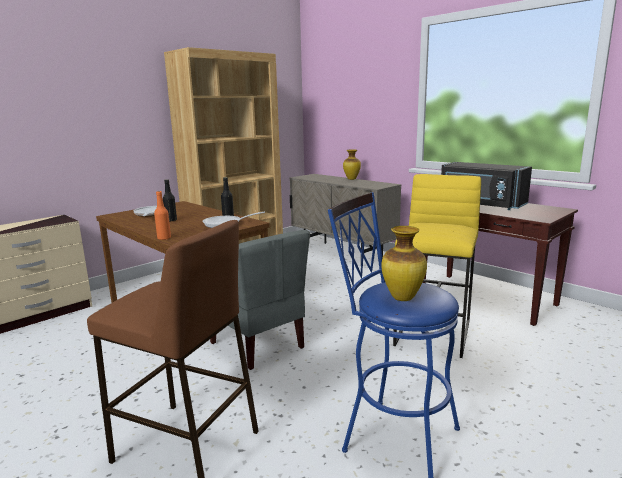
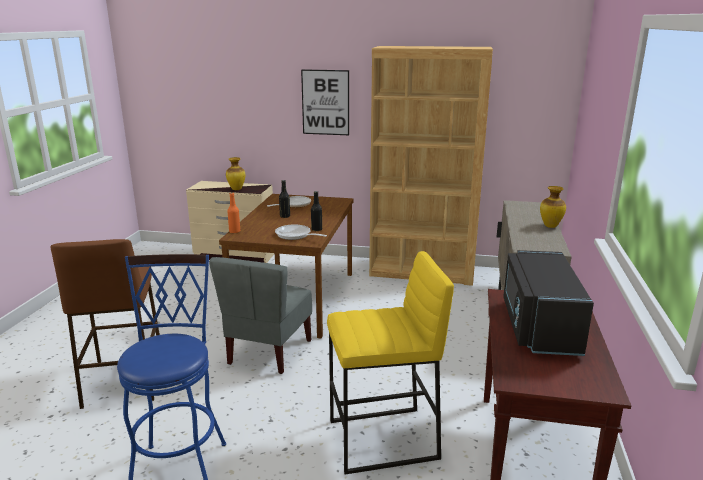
camera: 55 degrees right, 5 degrees up
vase [381,226,427,301] -> vase moved to [226,157,245,190]
none -> picture [301,69,349,135]

